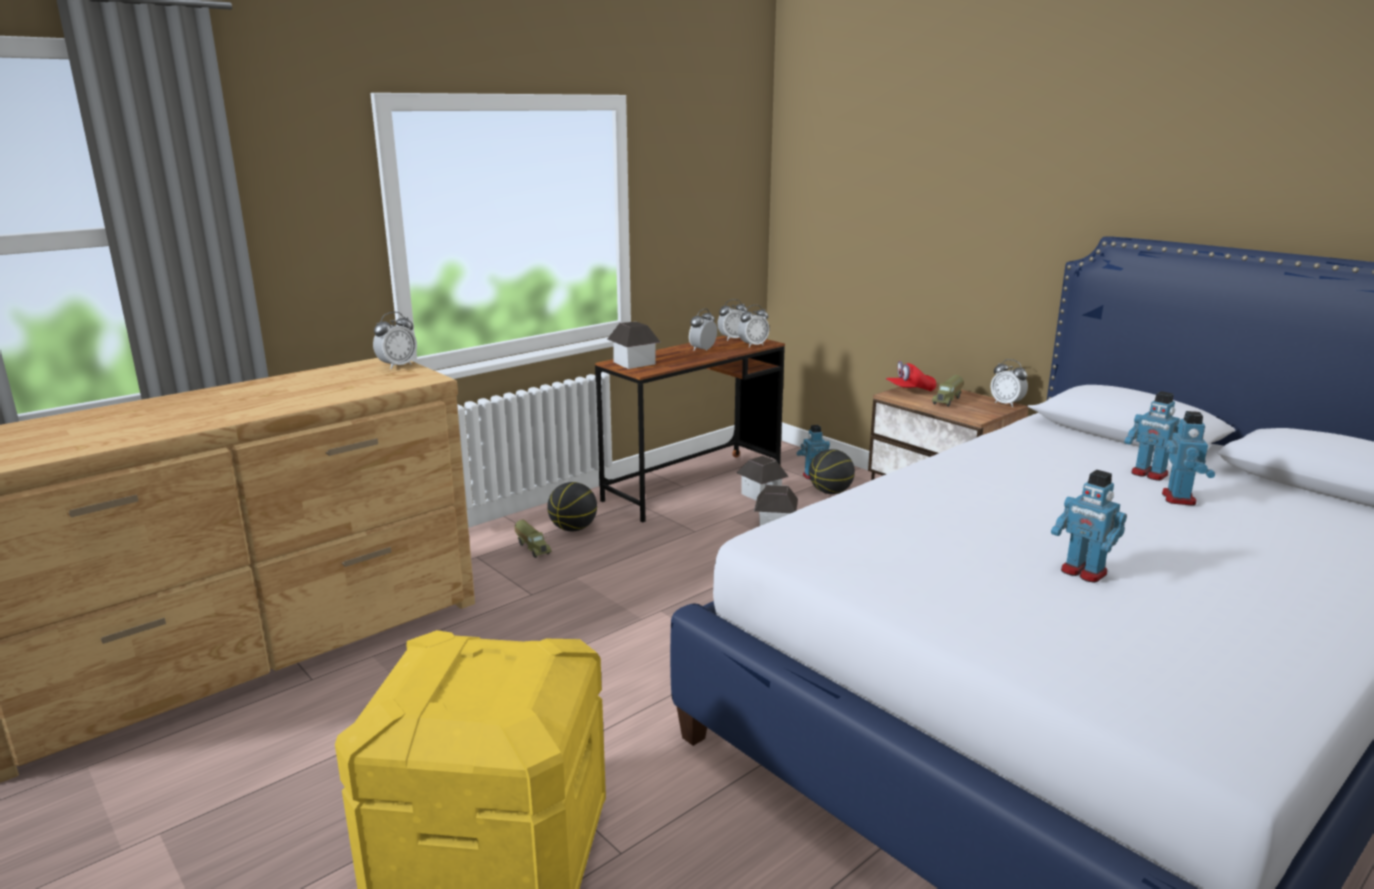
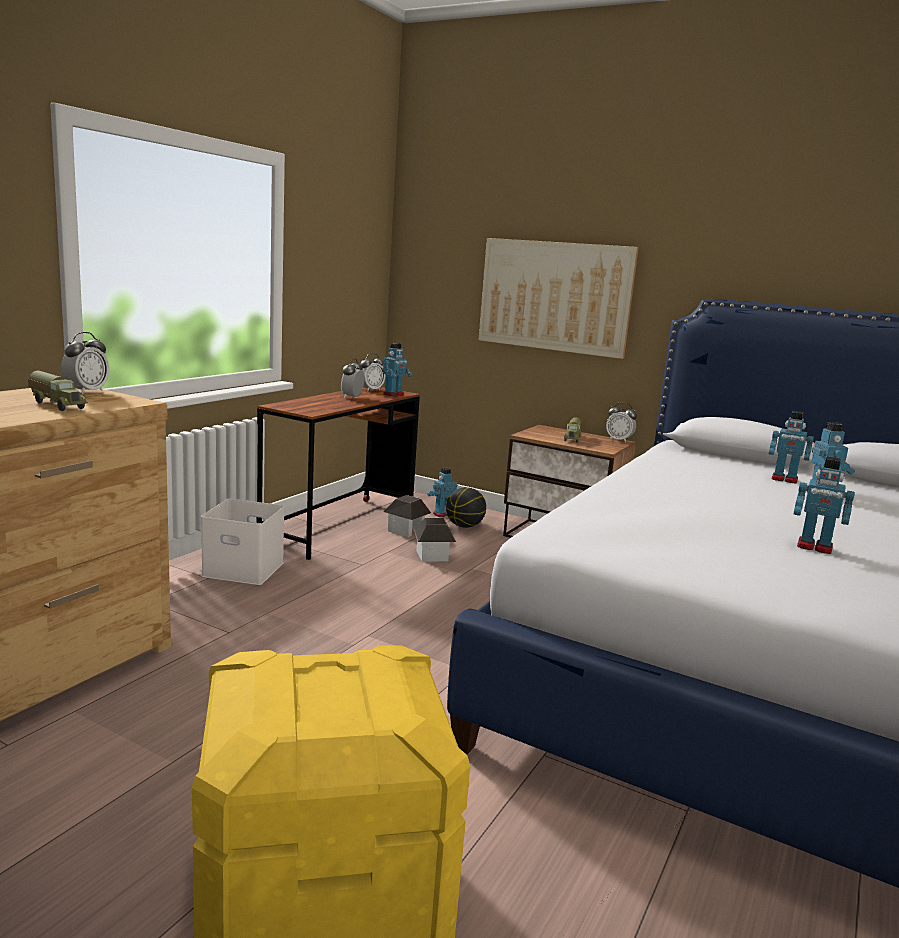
camera: 20 degrees left, 5 degrees down
toy truck [515,520,552,558] -> toy truck moved to [28,371,88,411]
basketball [547,482,597,531] -> white storage box [201,499,285,585]
toy house [608,322,661,369] -> none
alarm clock [738,305,769,348] -> toy robot [383,343,413,397]
red cap [886,361,936,391] -> none
none -> picture [479,238,639,359]

